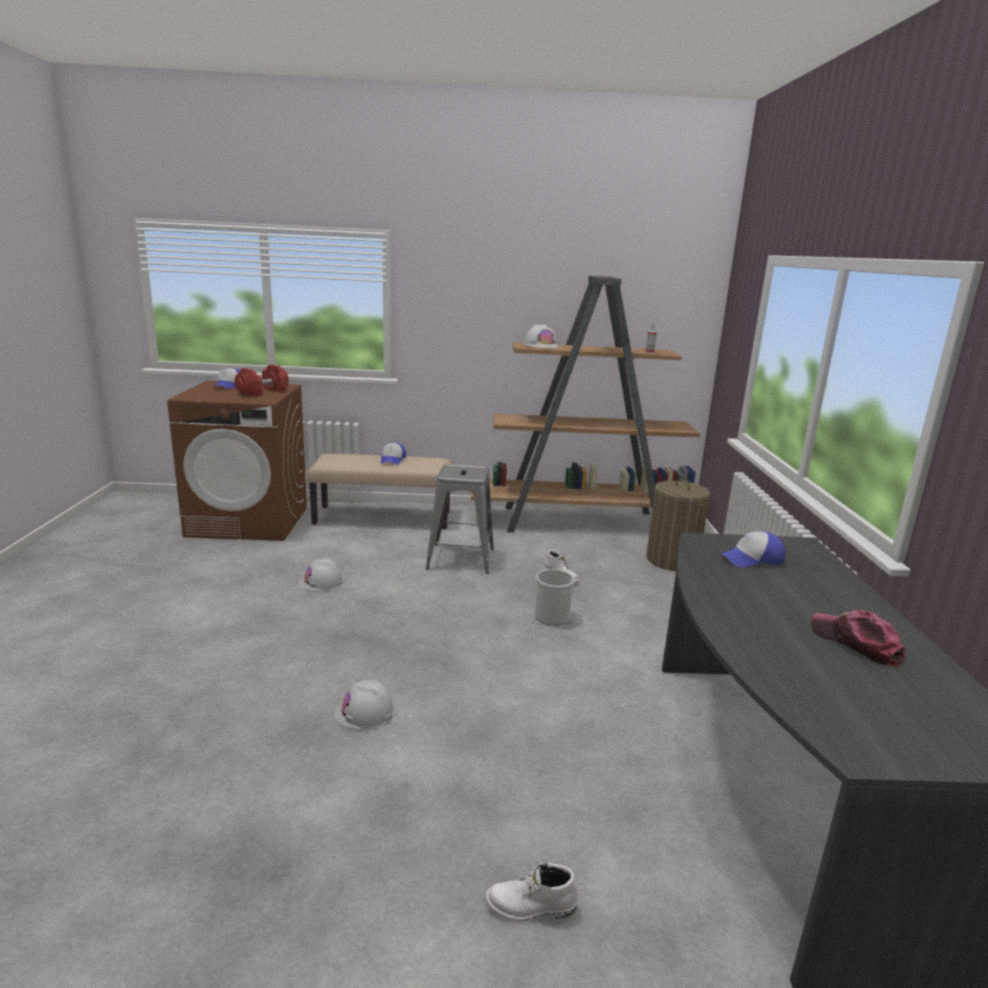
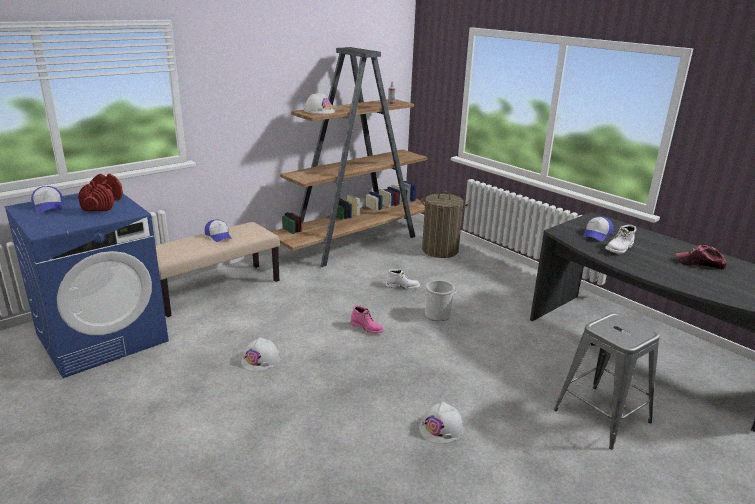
camera: 40 degrees left, 5 degrees up
brown washing machine [167,381,307,541] -> blue washing machine [4,193,169,378]
grey stool [426,464,494,574] -> grey stool moved to [554,313,660,449]
white boot [486,862,578,922] -> white boot moved to [605,225,636,254]
none -> pink boot [350,306,384,334]

